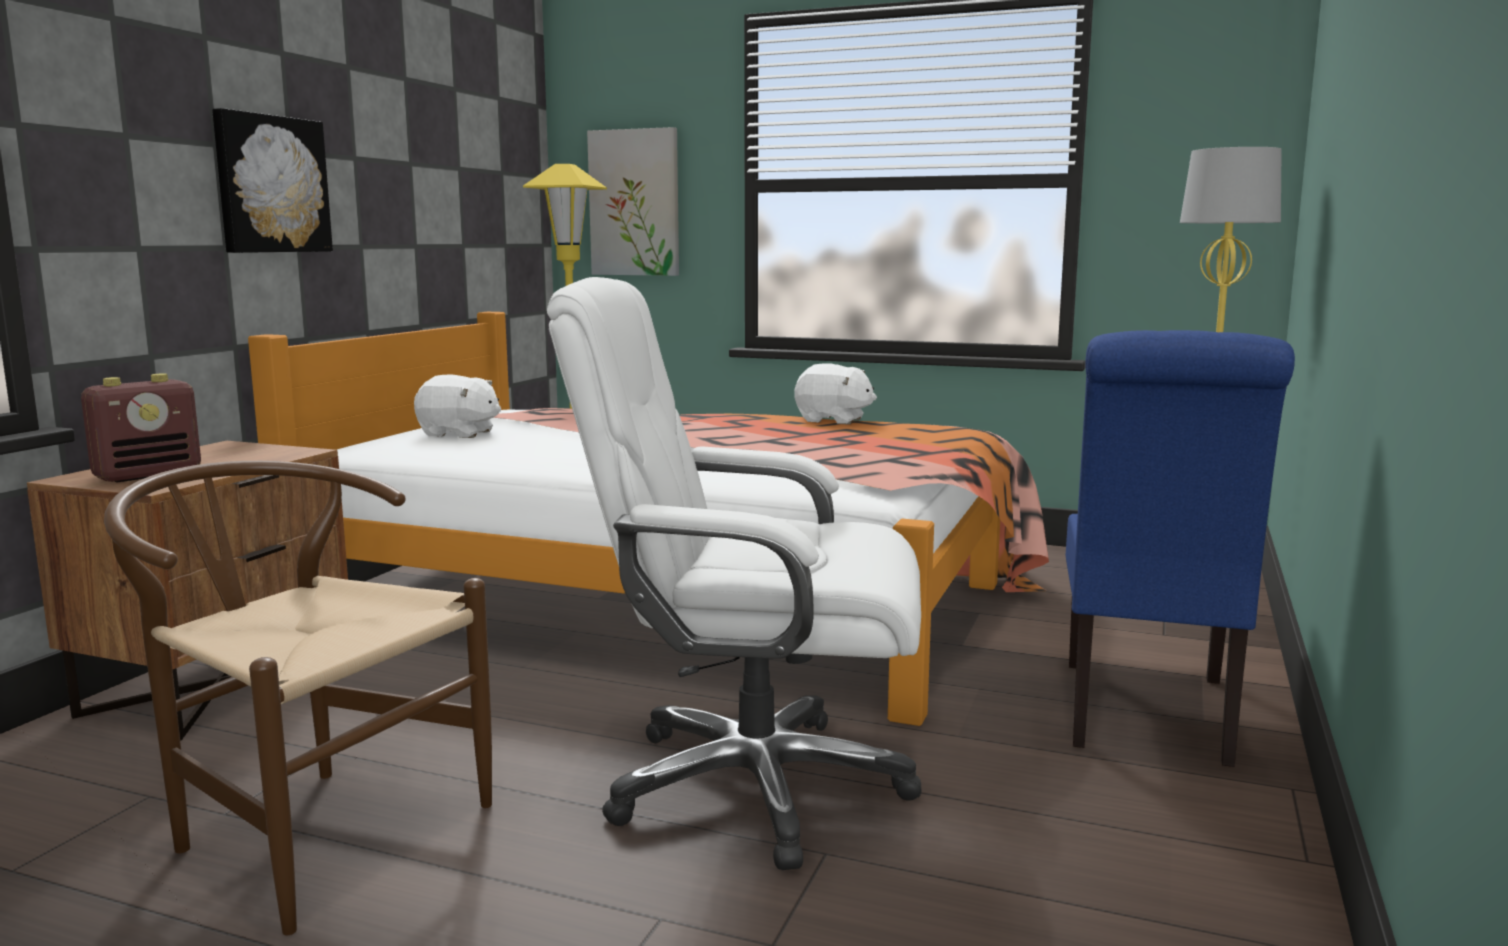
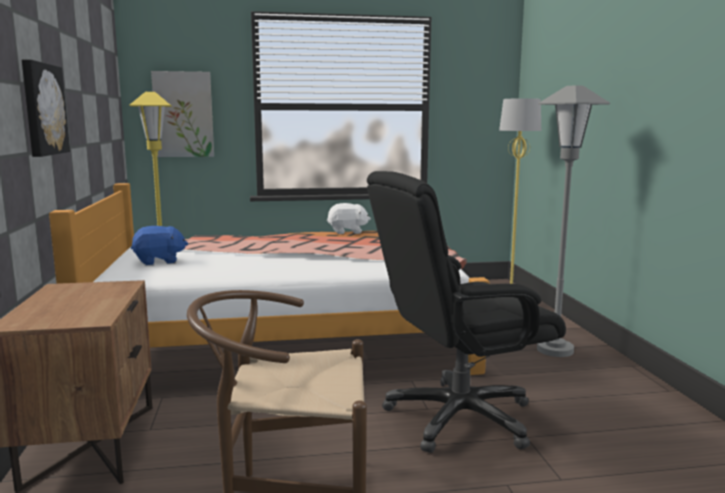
camera: 30 degrees left, 0 degrees up
radio [81,373,201,482] -> none
white plush toy [414,375,501,438] -> blue plush toy [131,226,188,265]
white office chair [547,277,921,870] -> black office chair [367,171,566,453]
blue chair [1065,330,1295,767] -> grey floor lamp [537,85,610,357]

